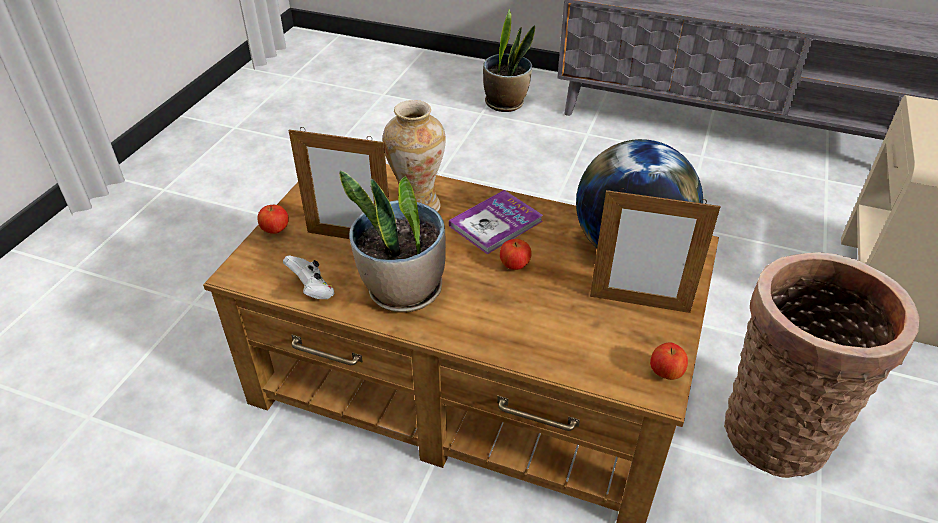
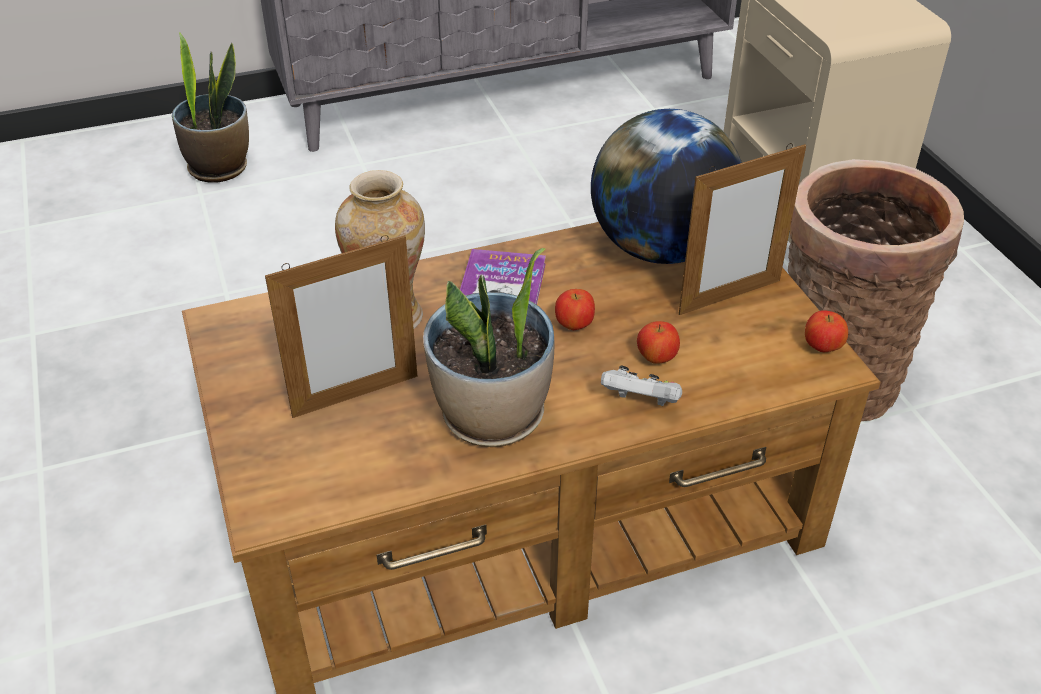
camera: 40 degrees left, 0 degrees up
apple [257,205,289,234] -> apple moved to [637,321,680,364]
white game controller [283,255,334,299] -> white game controller moved to [601,365,682,406]

